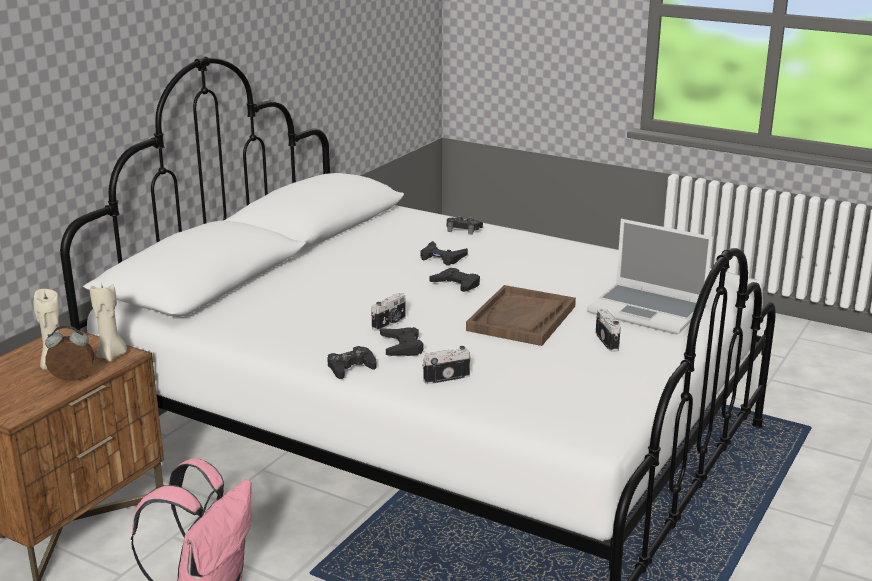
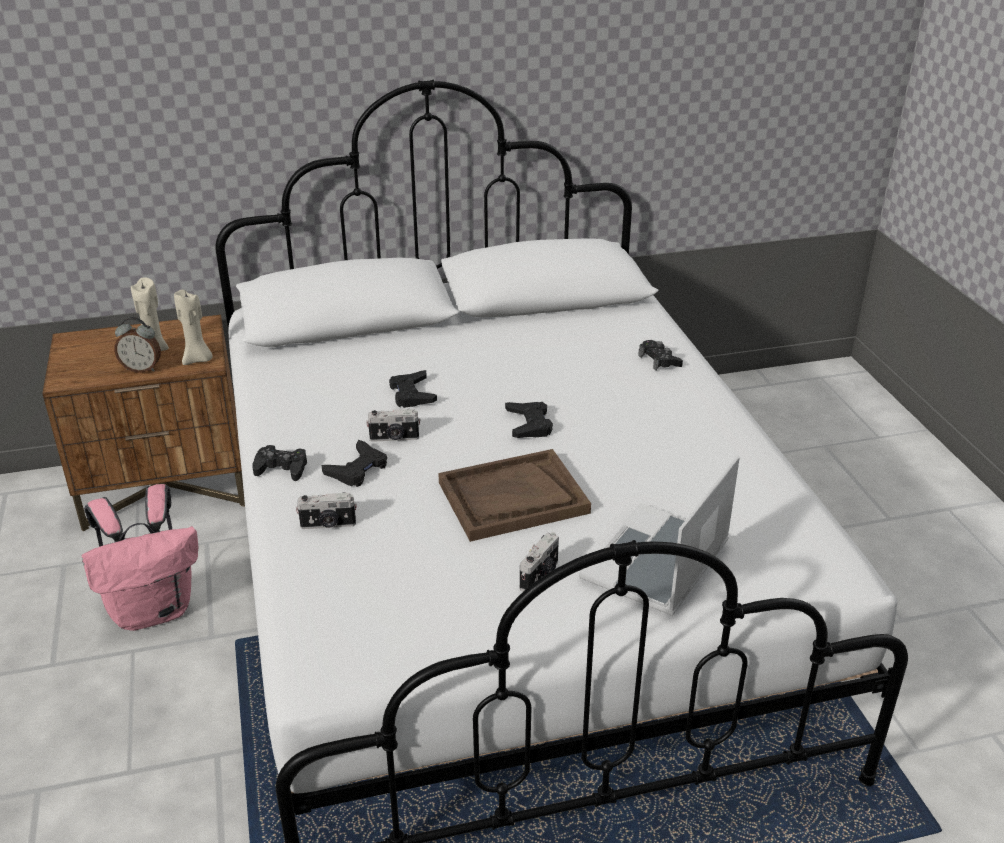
camera: 45 degrees right, 10 degrees up
alarm clock [45,325,94,381] -> alarm clock turned 150 degrees clockwise [114,317,161,373]
black game controller [420,241,468,265] -> black game controller moved to [389,370,437,408]
camera [422,346,471,384] -> camera turned 150 degrees clockwise [296,492,357,529]
laptop [587,219,713,335] -> laptop turned 45 degrees clockwise [579,455,740,616]

